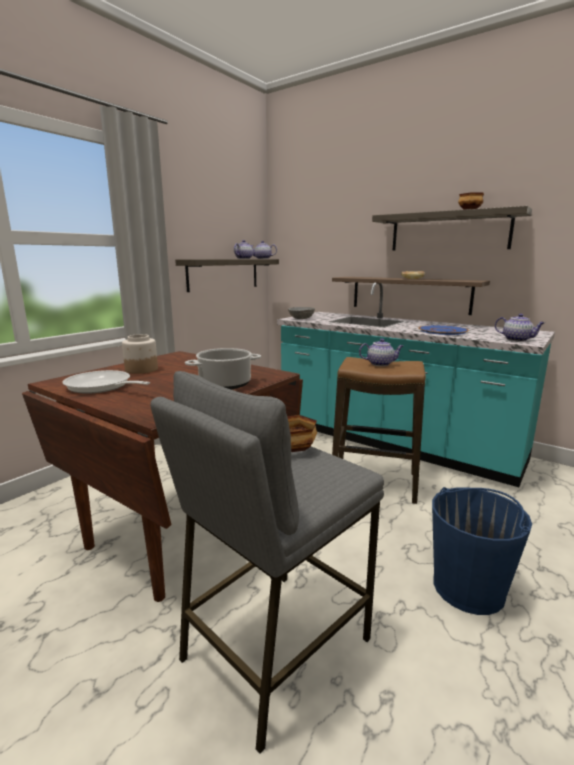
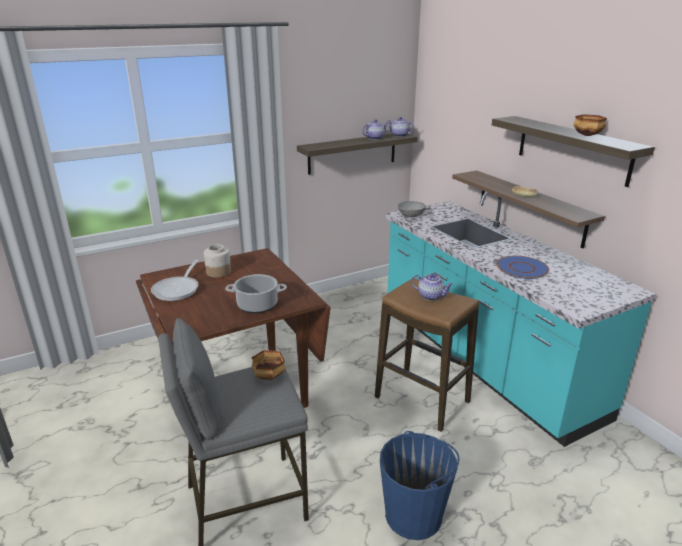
camera: 25 degrees right, 10 degrees up
frying pan [62,370,150,394] -> frying pan turned 135 degrees counterclockwise [151,260,199,301]
teapot [495,314,545,342] -> none

